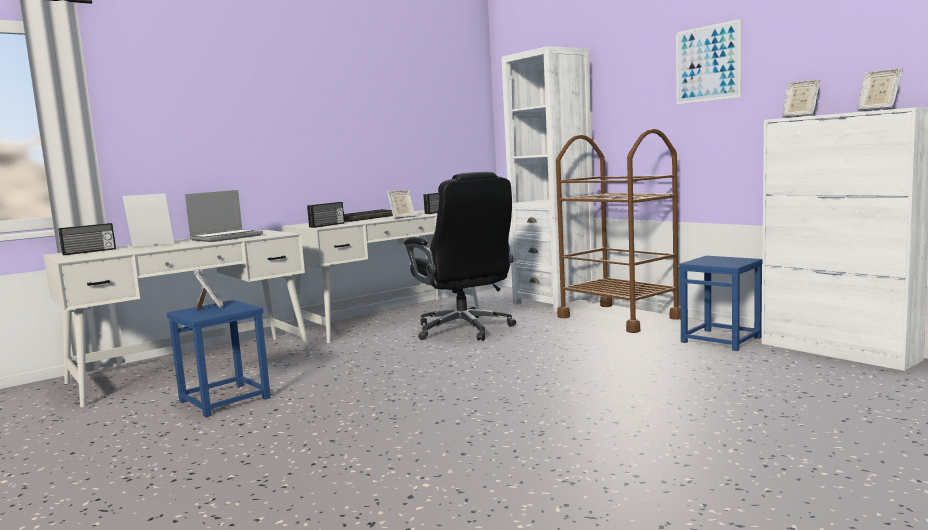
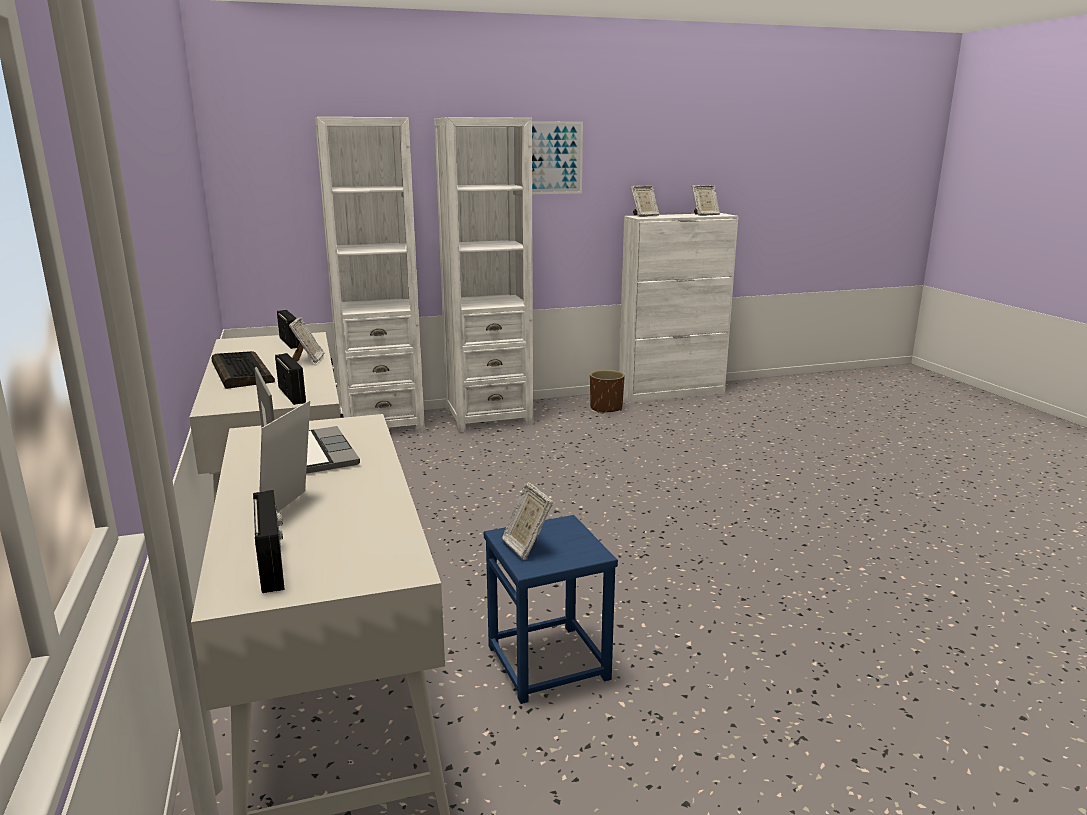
camera: 70 degrees left, 10 degrees up
picture frame [194,269,223,310] -> picture frame turned 120 degrees counterclockwise [502,482,554,560]
black office chair [404,172,516,341] -> none
brown cart [556,129,681,333] -> white bookcase [434,117,533,433]
blue stool [679,256,762,351] -> brown planter [590,370,625,414]

